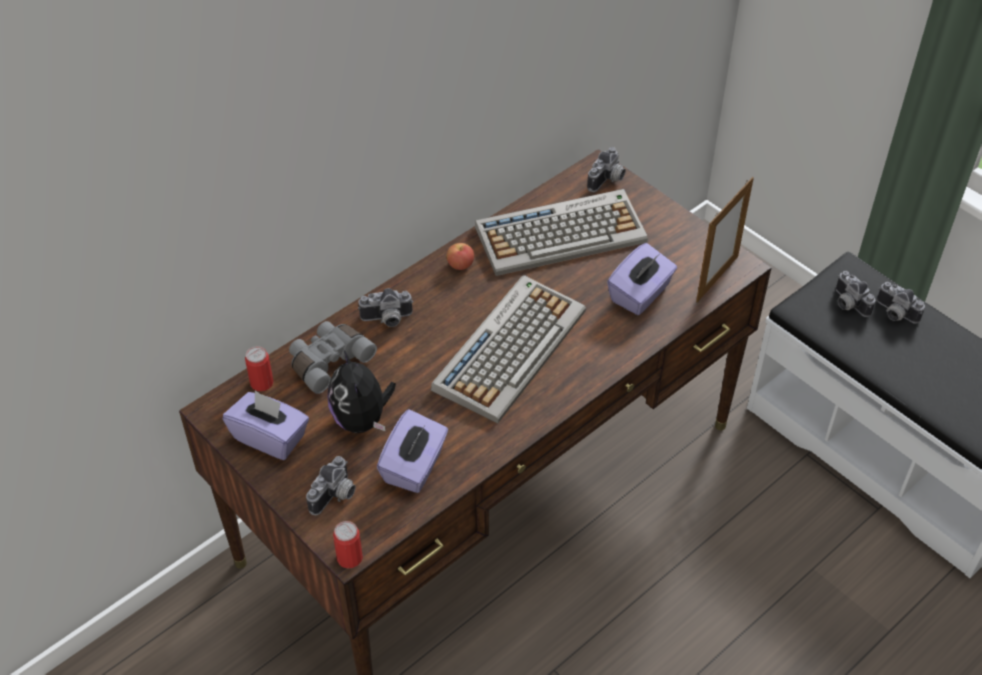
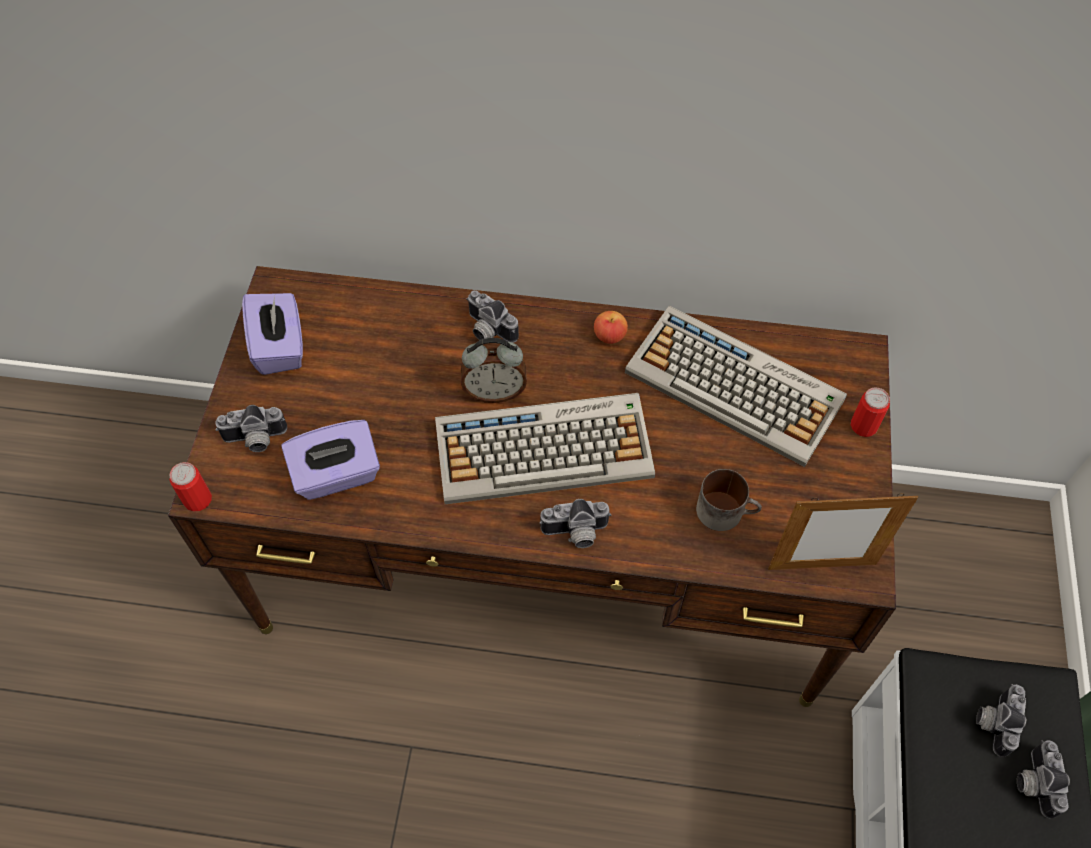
camera: 50 degrees right, 10 degrees up
can [245,346,274,391] -> can moved to [851,388,890,437]
grey binoculars [289,321,377,394] -> none
plush toy [328,350,396,433] -> none
camera [587,147,626,192] -> camera moved to [540,499,611,548]
purple tissue box [607,243,677,315] -> mug [696,469,762,531]
none -> alarm clock [461,338,527,403]

